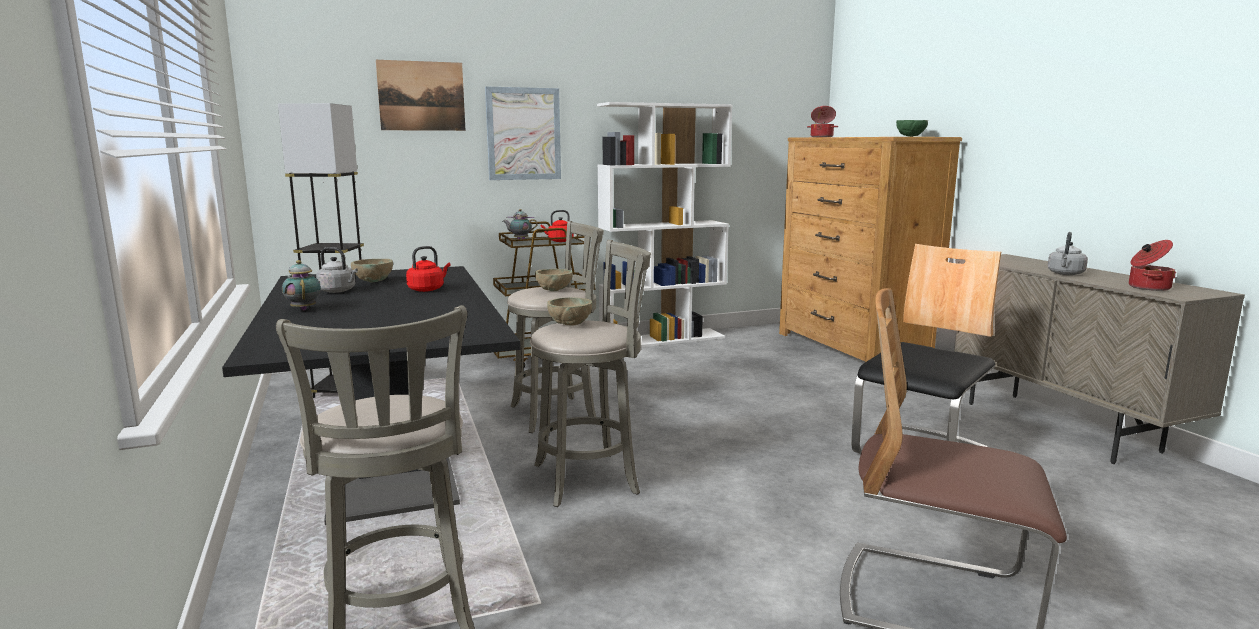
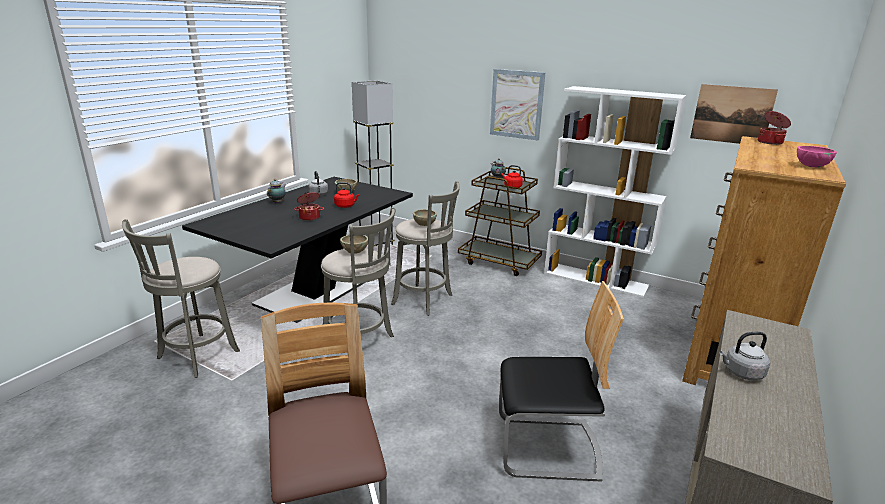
camera: 50 degrees right, 10 degrees up
picture [376,60,466,131] -> picture moved to [690,84,778,144]
green bowl [896,120,928,137] -> pink bowl [797,146,837,167]
cooking pot [1129,240,1176,291] -> cooking pot moved to [294,192,324,221]

